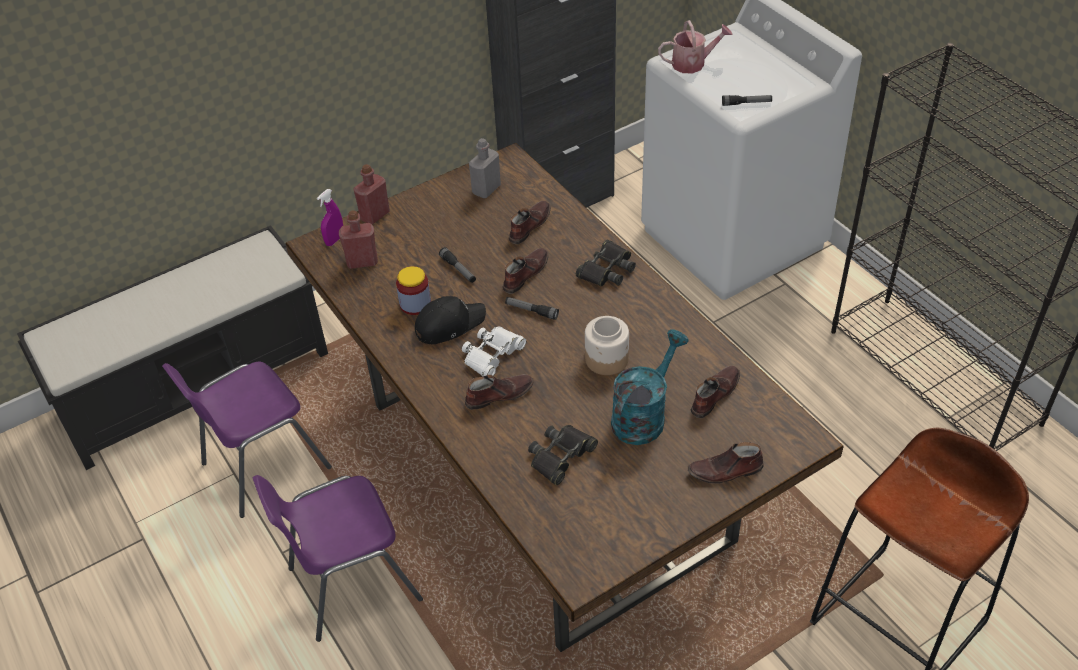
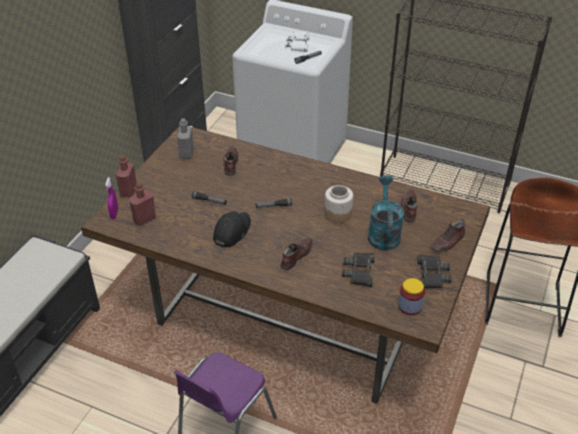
camera: 35 degrees left, 5 degrees down
purple chair [162,361,332,518] -> none
jar [396,266,431,315] -> jar moved to [398,278,425,315]
white binoculars [462,327,526,377] -> white binoculars moved to [285,32,310,52]
brown shoe [503,248,549,294] -> none
black binoculars [576,239,636,286] -> black binoculars moved to [417,254,452,289]
watering can [658,20,732,74] -> none

